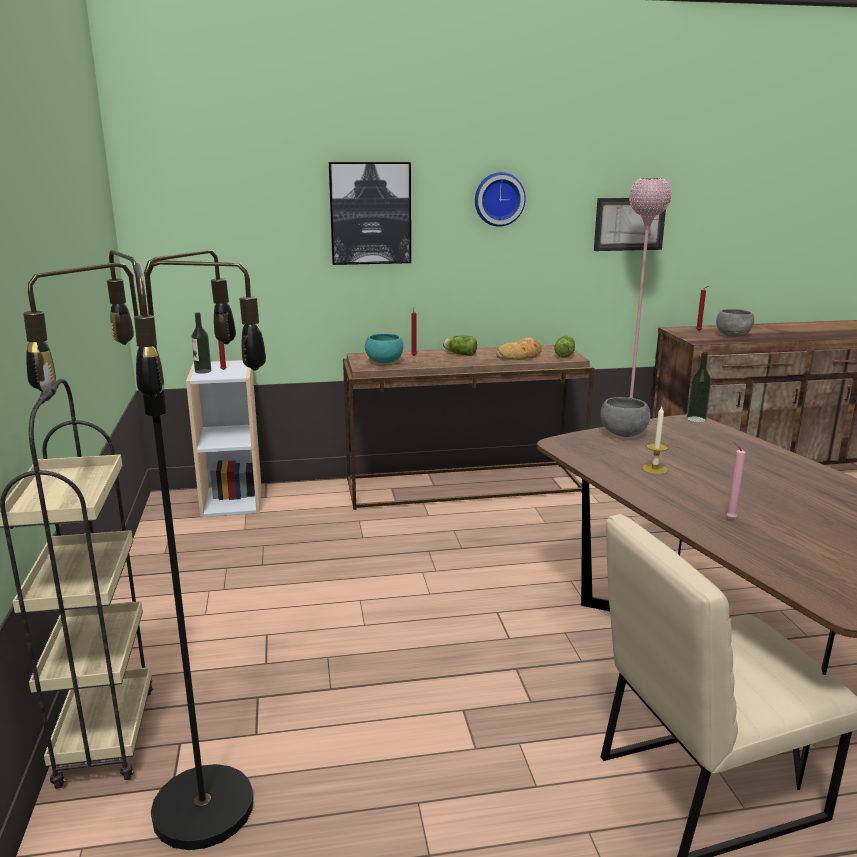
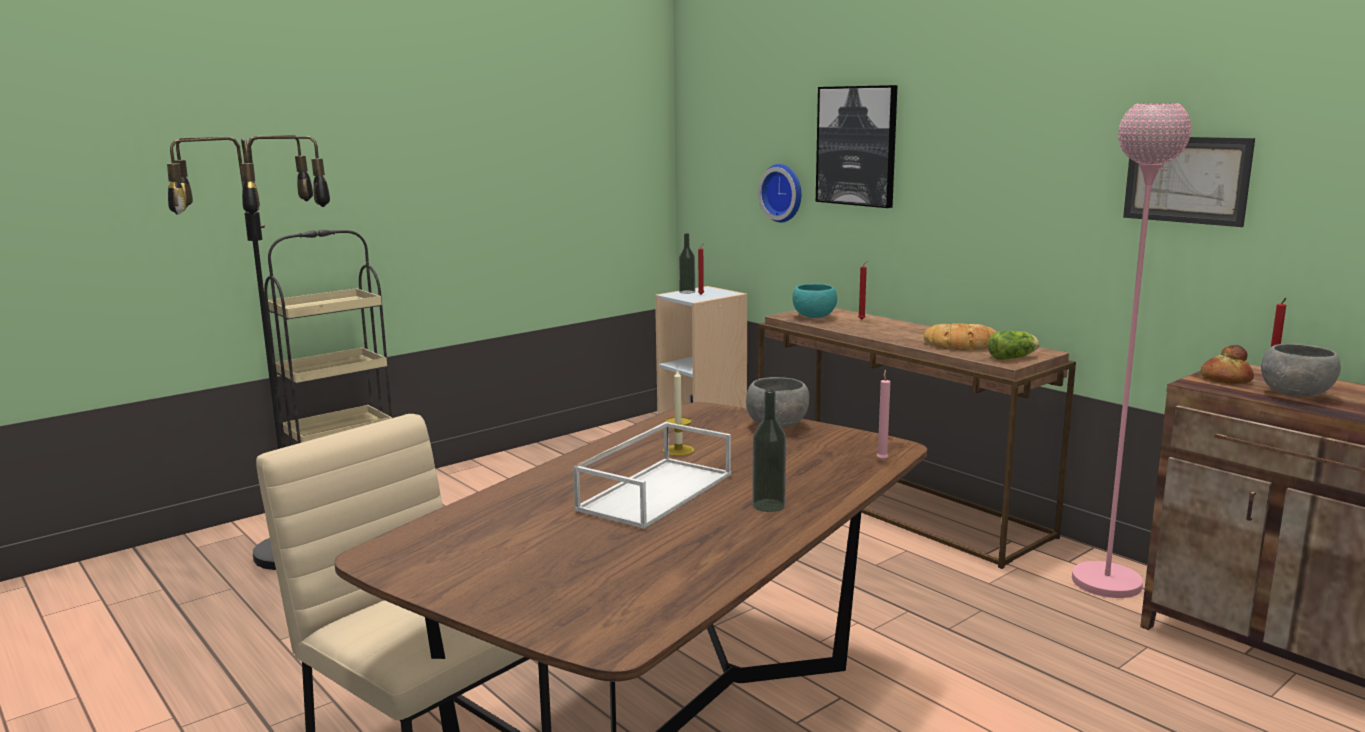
camera: 60 degrees right, 5 degrees down
lettuce [443,336,477,356] -> none
wall clock [475,172,526,227] -> wall clock moved to [758,164,801,223]
bottle [687,352,712,423] -> bottle moved to [752,389,786,512]
pink candle [726,442,746,519] -> pink candle moved to [877,370,890,461]
none -> white tray [573,422,731,529]
none -> bread [1201,345,1254,384]

